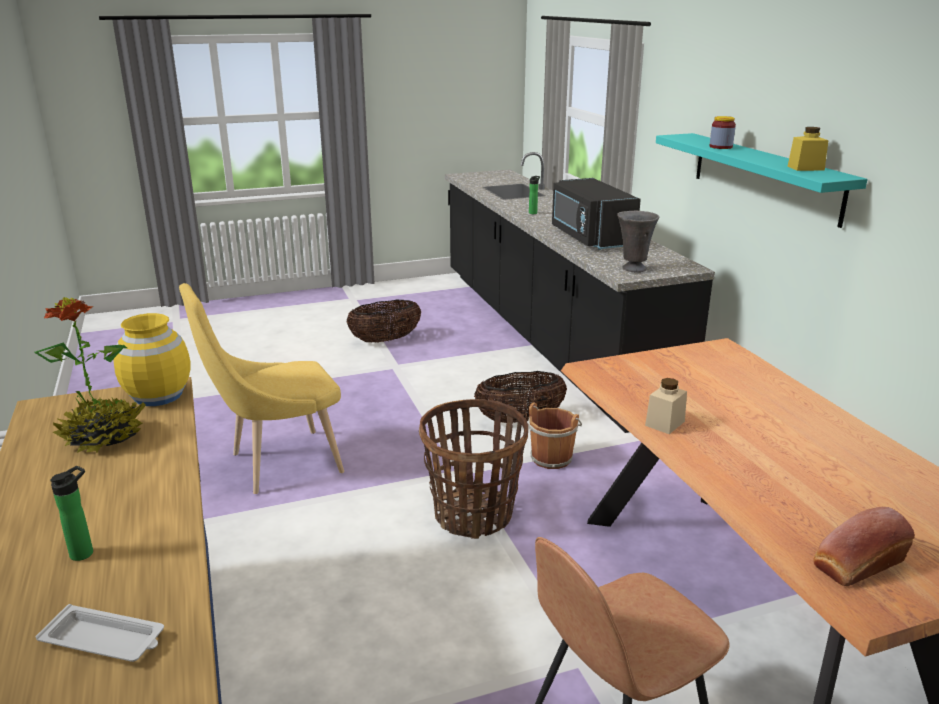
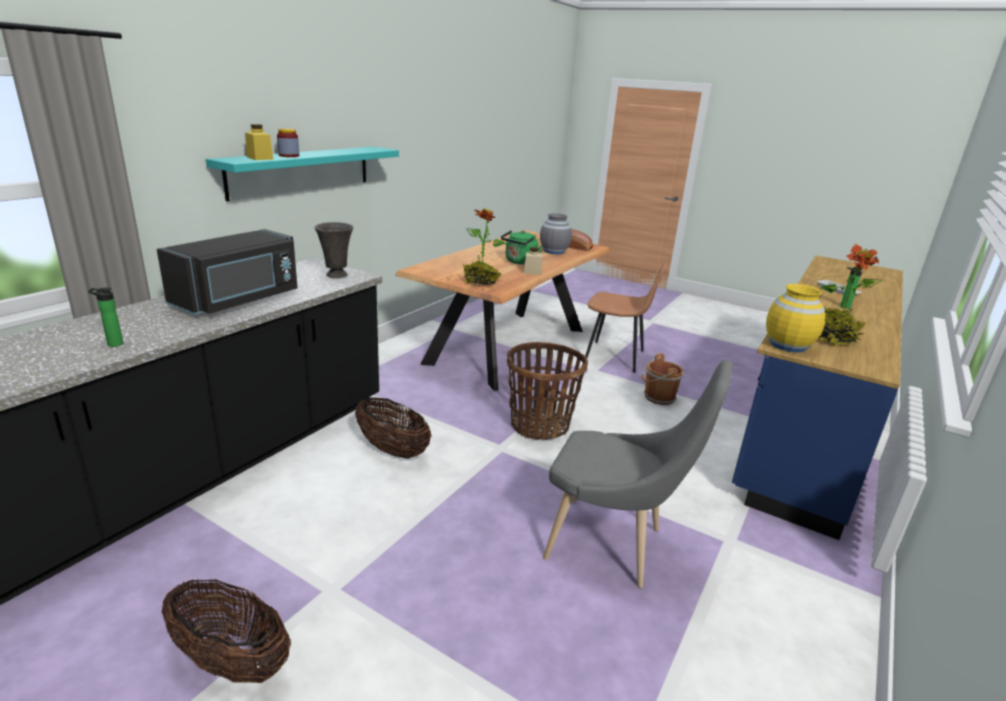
camera: 130 degrees left, 0 degrees up
yellow chair [179,283,344,494] -> grey chair [543,360,733,588]
brown bucket [528,402,582,469] -> brown bucket moved to [641,353,685,405]
yellow jar [788,127,829,171] -> yellow jar moved to [245,124,273,160]
none -> potted plant [463,208,506,285]
none -> green kettle [501,230,542,264]
none -> grey vase [540,213,572,254]

